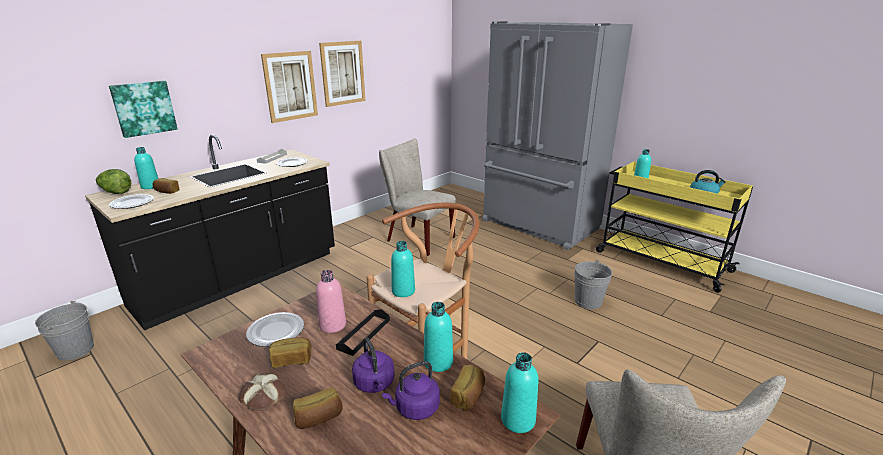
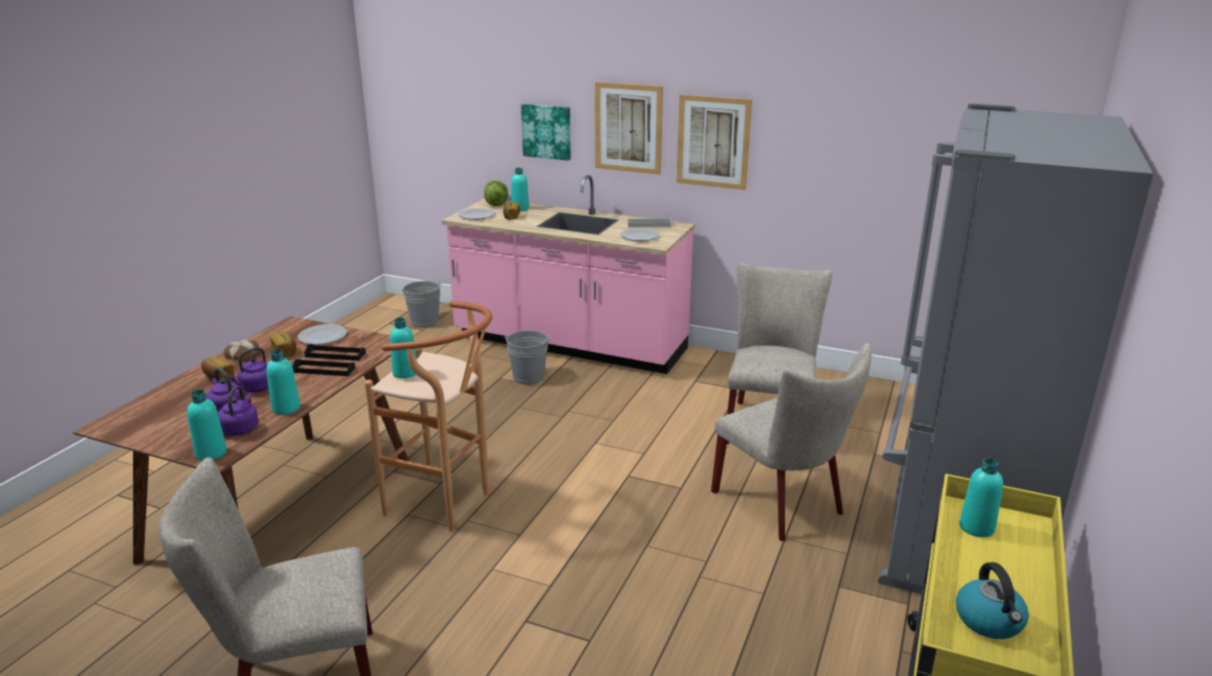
camera: 70 degrees right, 0 degrees up
black counter [85,134,335,330] -> pink counter [442,175,695,374]
pink bottle [316,270,346,333] -> black tray [304,345,366,361]
picture [319,41,365,107] -> picture moved to [595,82,663,175]
bread [450,365,485,410] -> purple kettle [218,386,259,436]
grey bucket [574,260,612,309] -> grey bucket moved to [503,330,550,385]
none -> beige chair [711,343,872,541]

